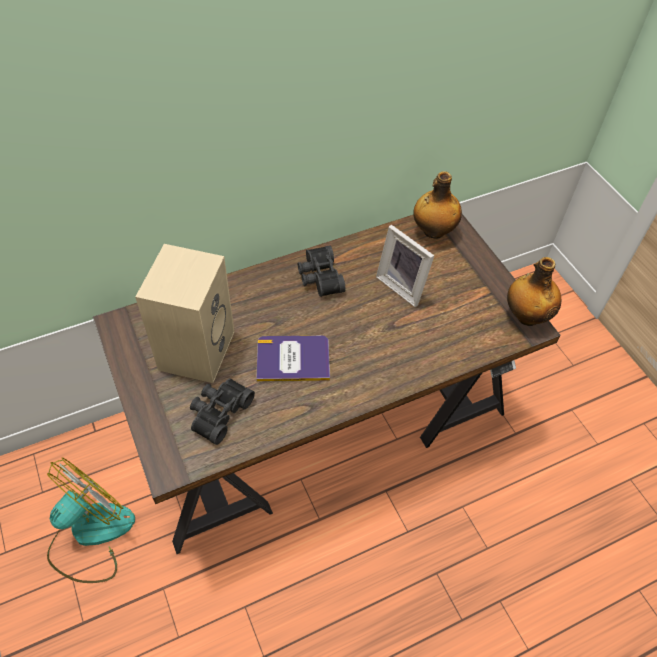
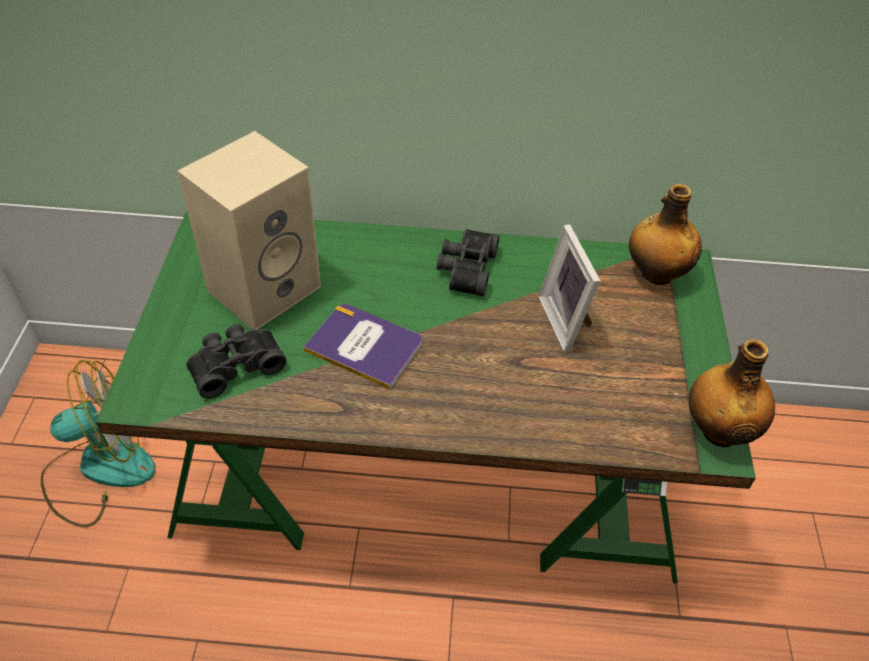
camera: 30 degrees right, 5 degrees down
brown desk [93,214,561,554] -> green desk [96,210,756,584]

